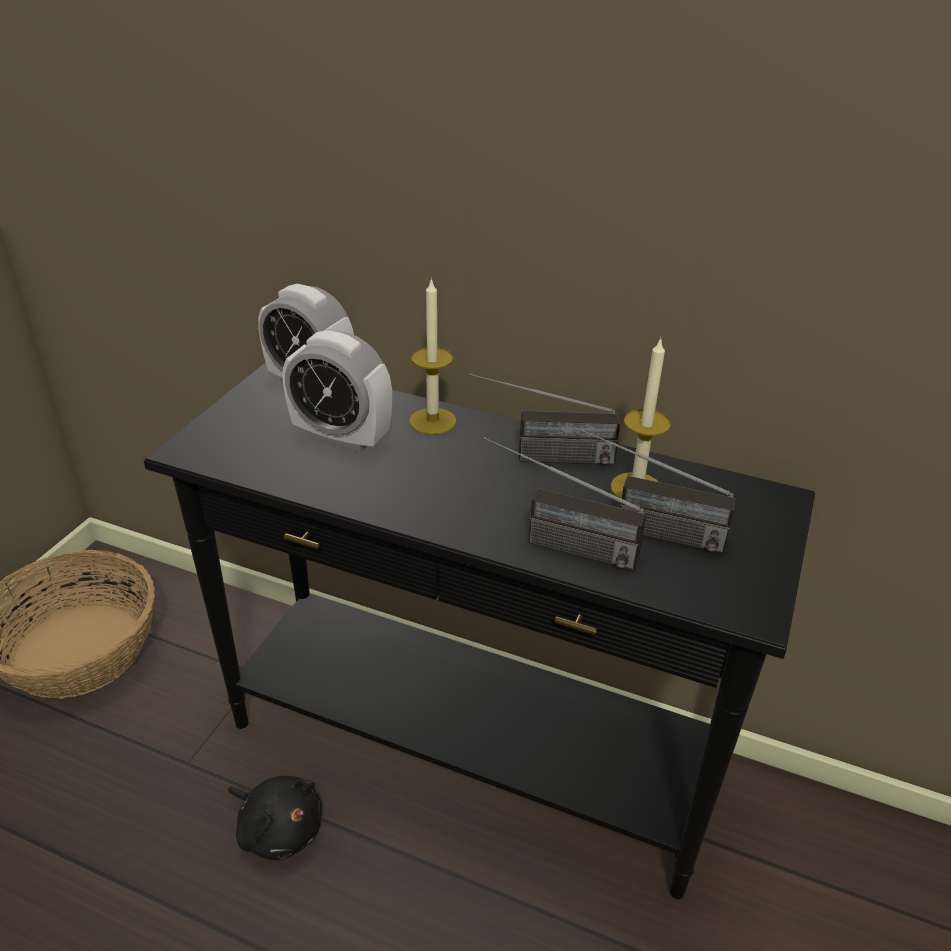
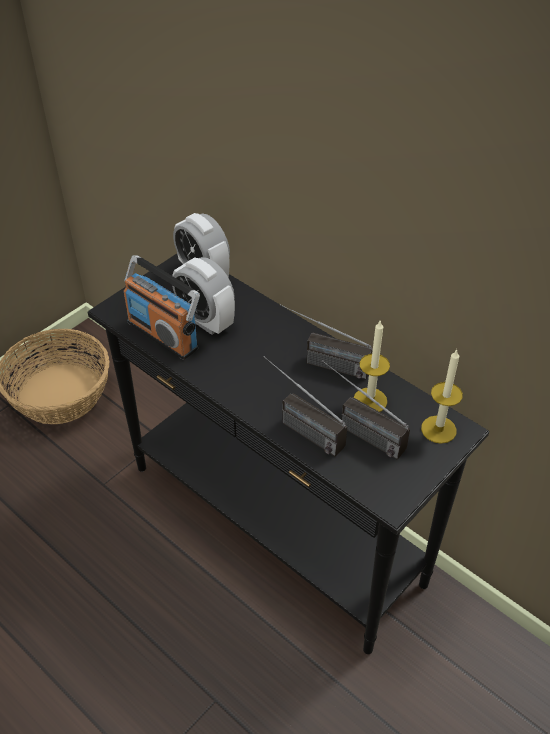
camera: 20 degrees right, 10 degrees up
black plush toy [228,776,322,860] -> none
candle [409,278,457,435] -> candle moved to [421,349,463,444]
none -> radio [124,255,200,360]

